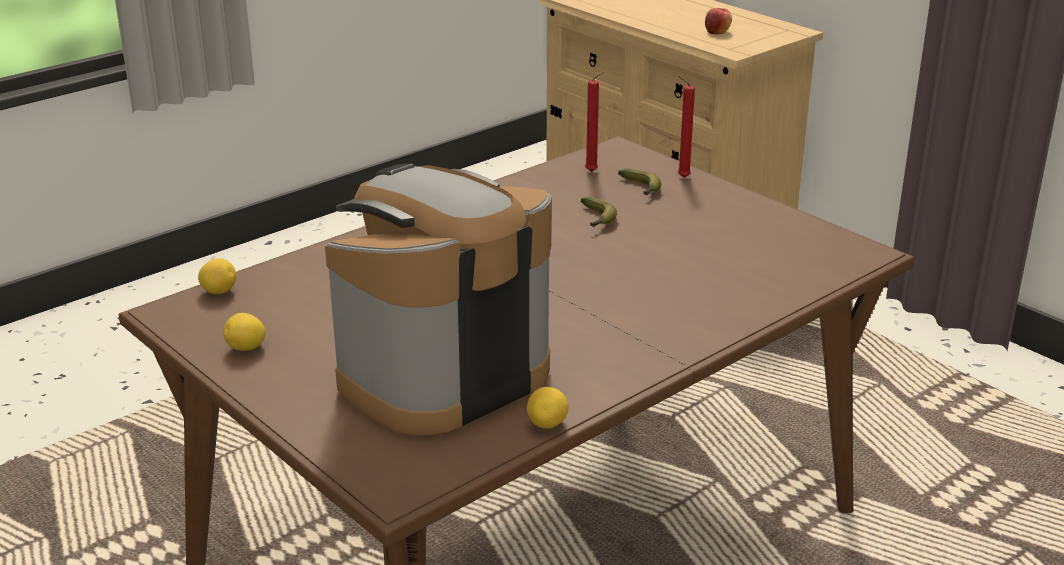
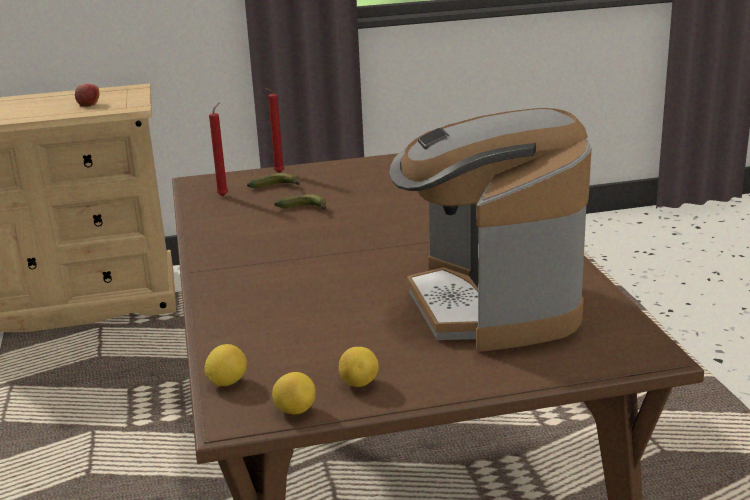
camera: 60 degrees left, 5 degrees down
lemon [527,387,568,428] -> lemon moved to [272,372,316,414]

